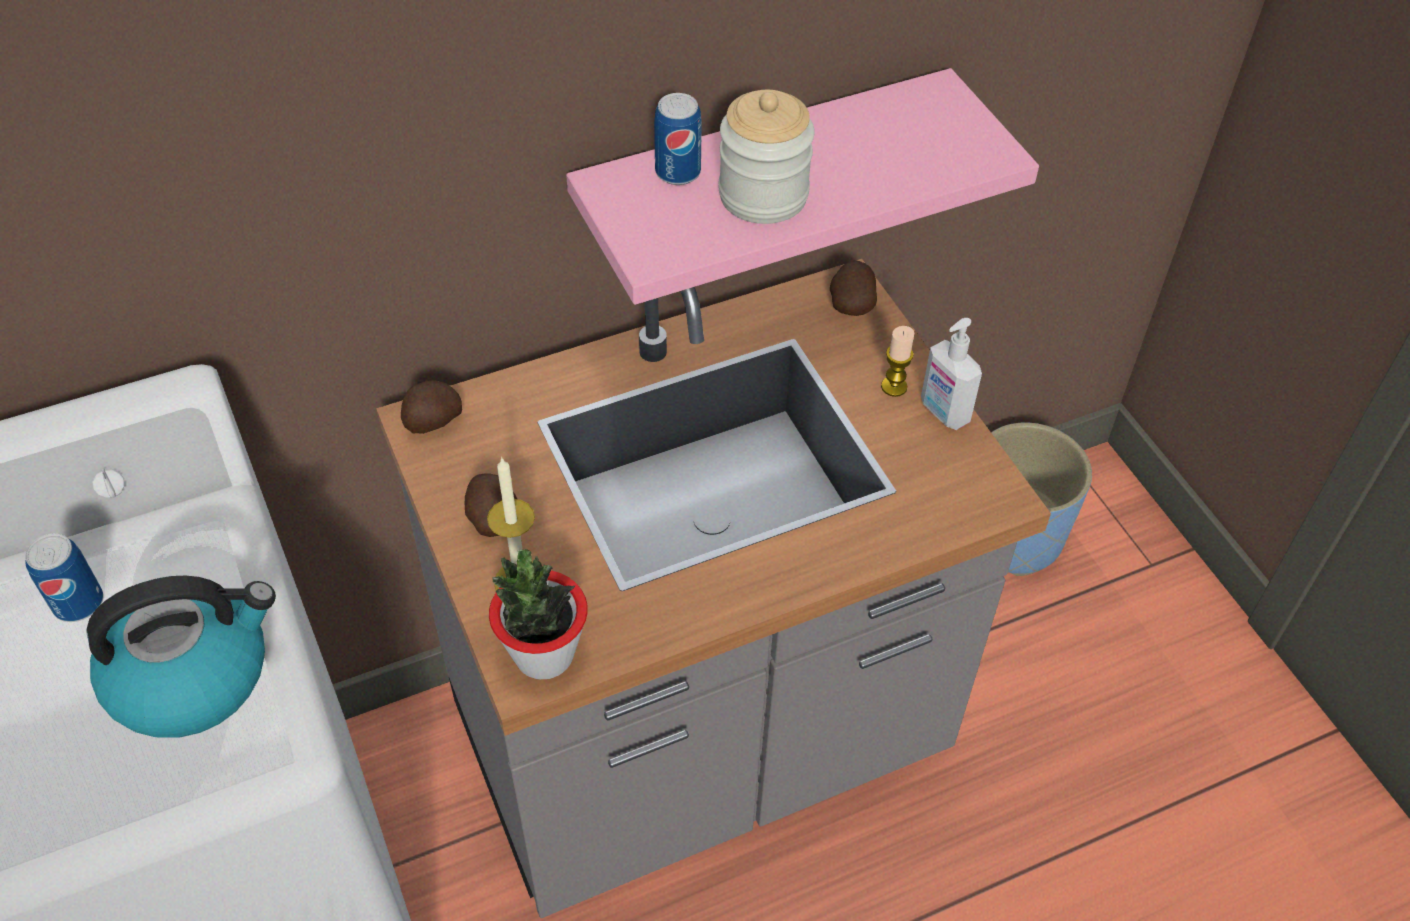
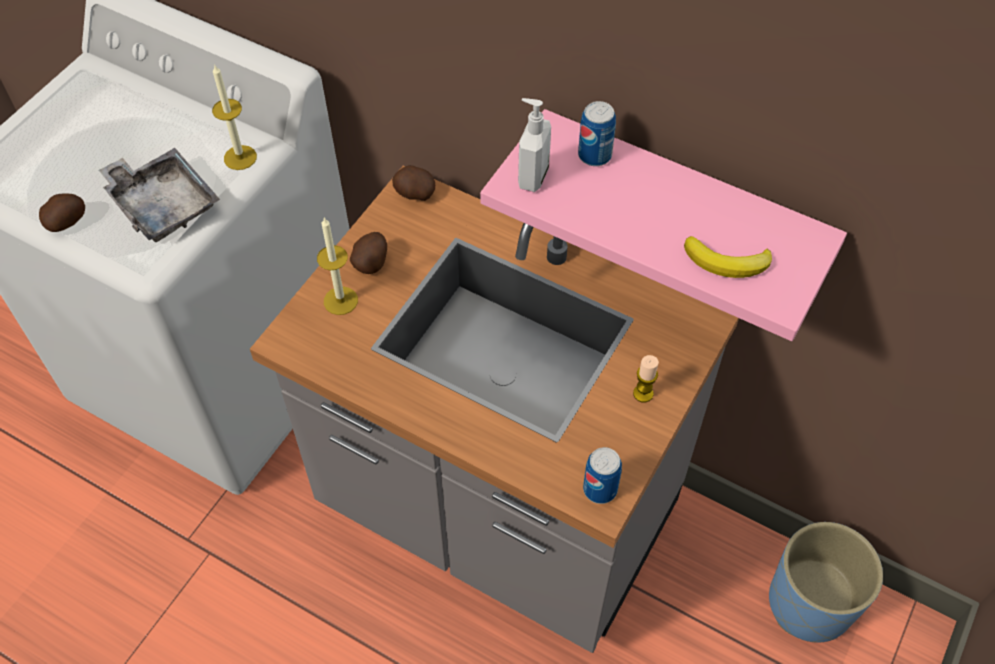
camera: 55 degrees right, 5 degrees up
can [25,533,103,622] -> can moved to [583,447,622,504]
kettle [86,576,276,738] -> grey tray [99,148,220,242]
potted plant [489,549,588,679] -> none
jar [719,90,815,224] -> none
potato [830,260,877,316] -> potato moved to [39,193,85,232]
soap dispenser [921,318,982,430] -> soap dispenser moved to [518,98,551,192]
none -> candle [212,64,257,170]
none -> banana [684,236,772,278]

